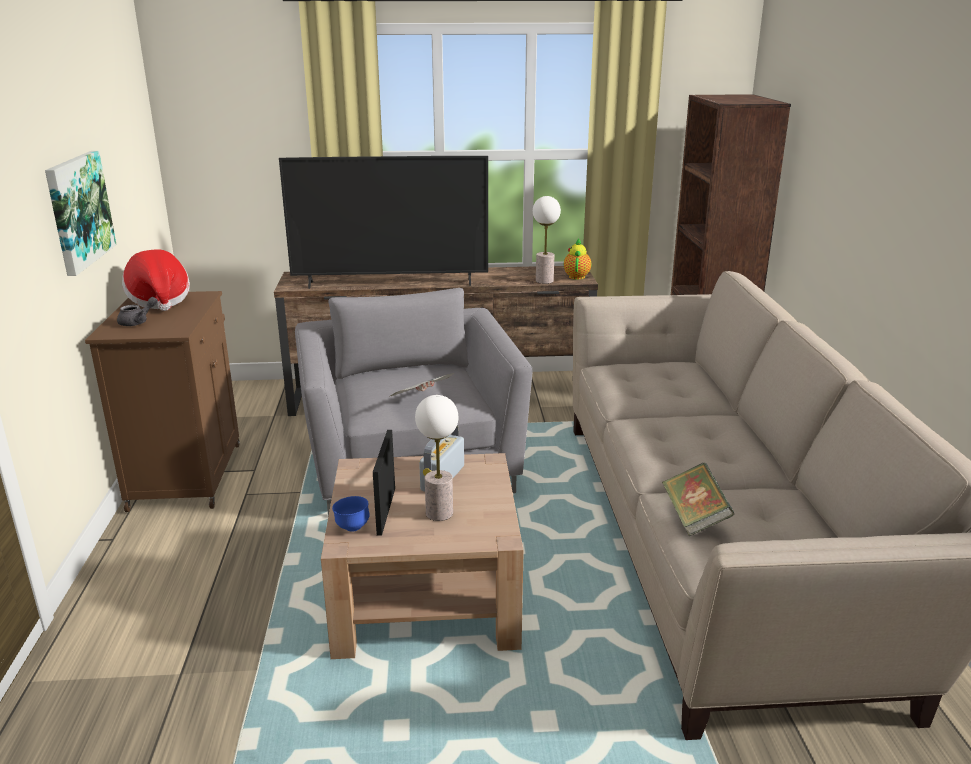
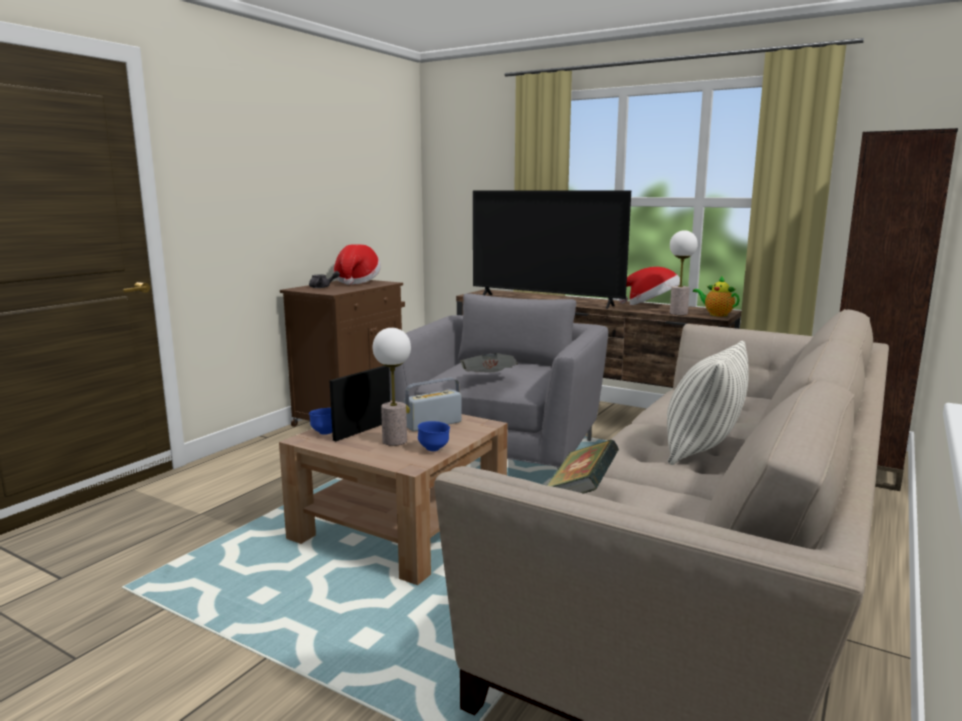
camera: 35 degrees right, 10 degrees down
picture [45,151,117,276] -> none
teapot [564,238,591,280] -> teapot turned 90 degrees counterclockwise [693,276,740,317]
none -> blue bowl [418,421,450,451]
none -> hat [619,267,680,305]
none -> pillow [667,340,749,465]

